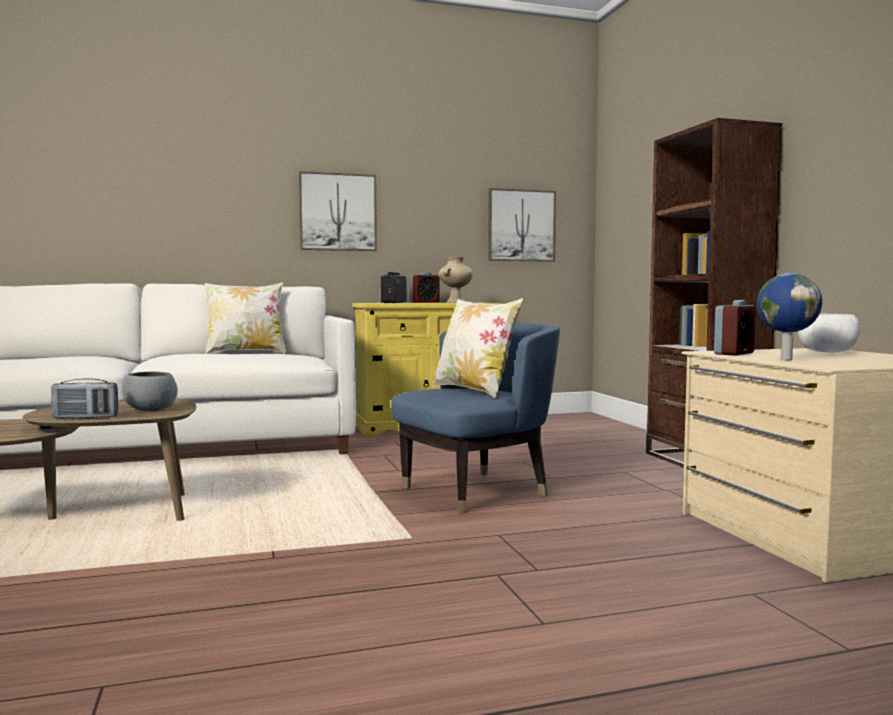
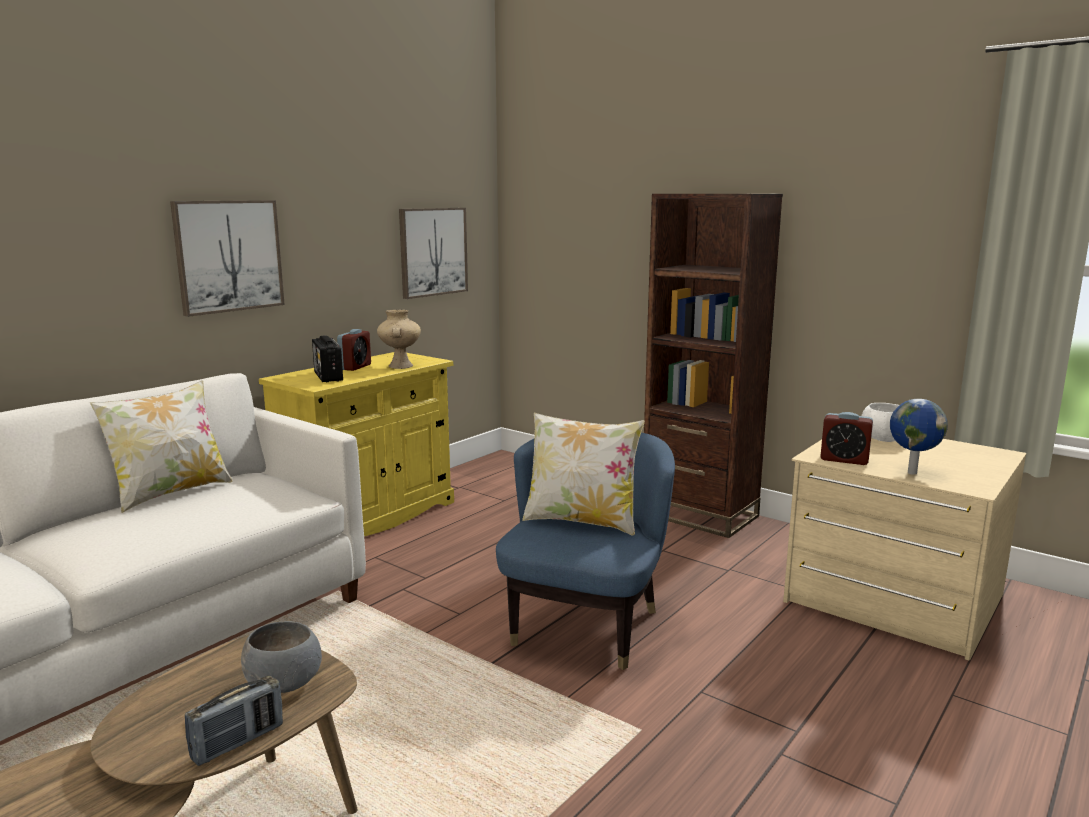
camera: 35 degrees left, 10 degrees up
alarm clock [714,300,756,356] -> alarm clock turned 105 degrees clockwise [820,412,873,465]

